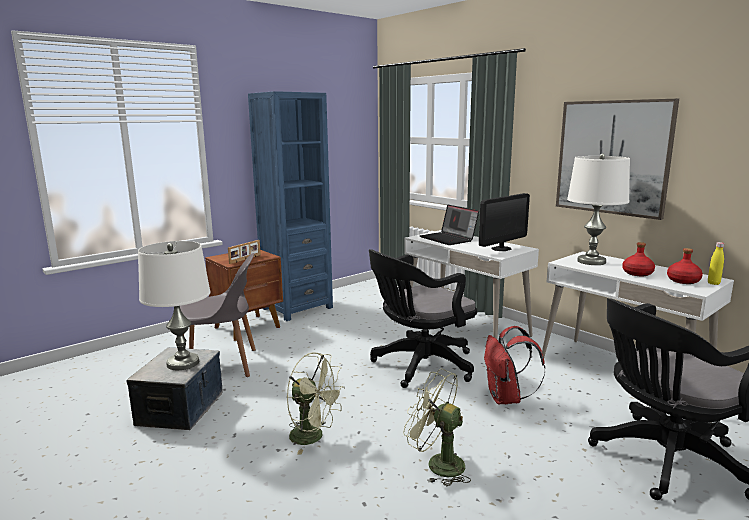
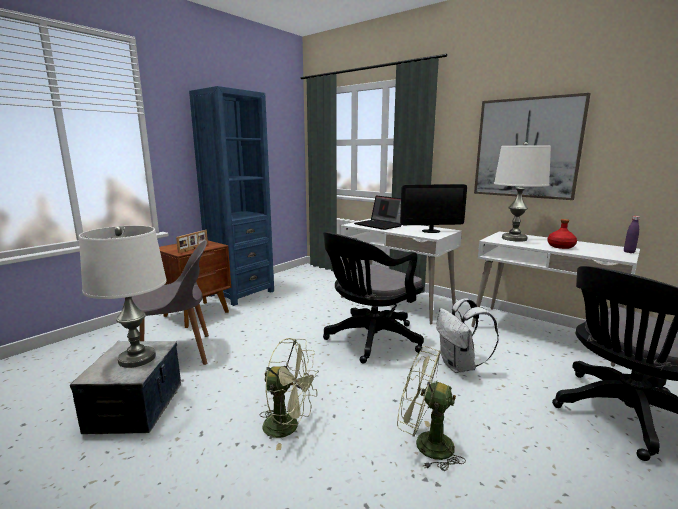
camera: 10 degrees left, 0 degrees up
monitor [479,193,530,251] -> monitor turned 45 degrees clockwise [400,184,467,233]
red backpack [484,326,545,405] -> white backpack [436,298,499,373]
red bottle [667,248,703,284] -> none
yellow bottle [708,242,724,285] -> purple bottle [624,216,640,253]

